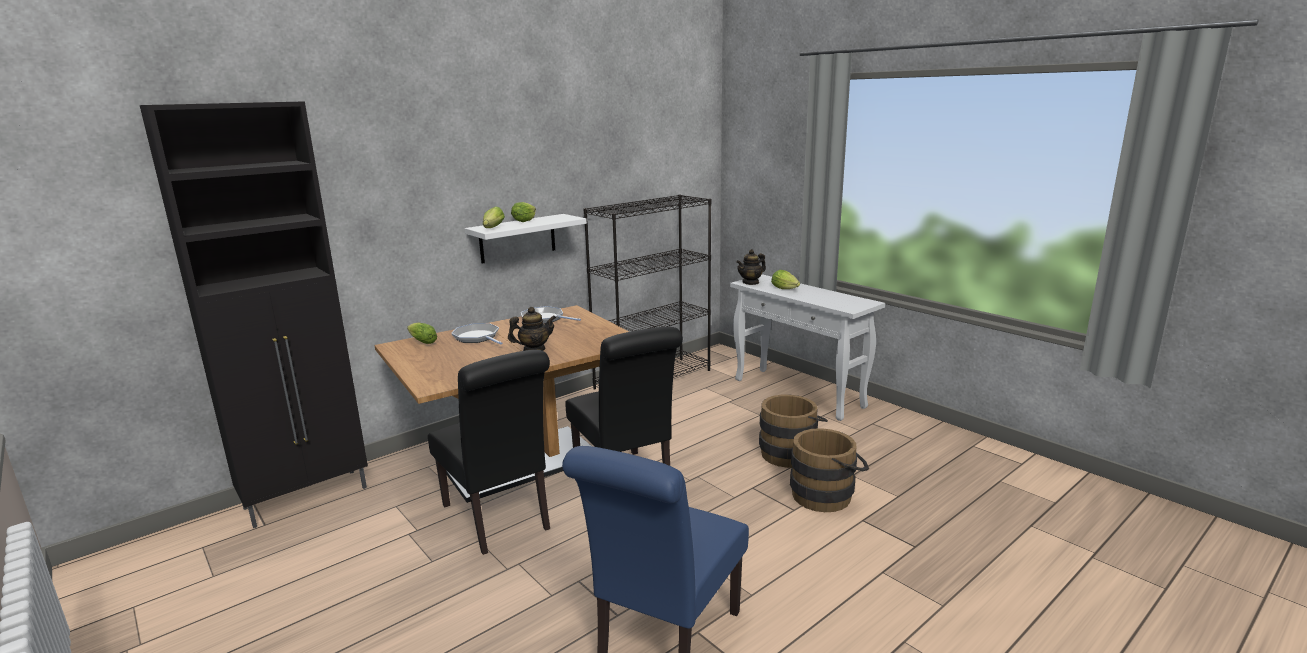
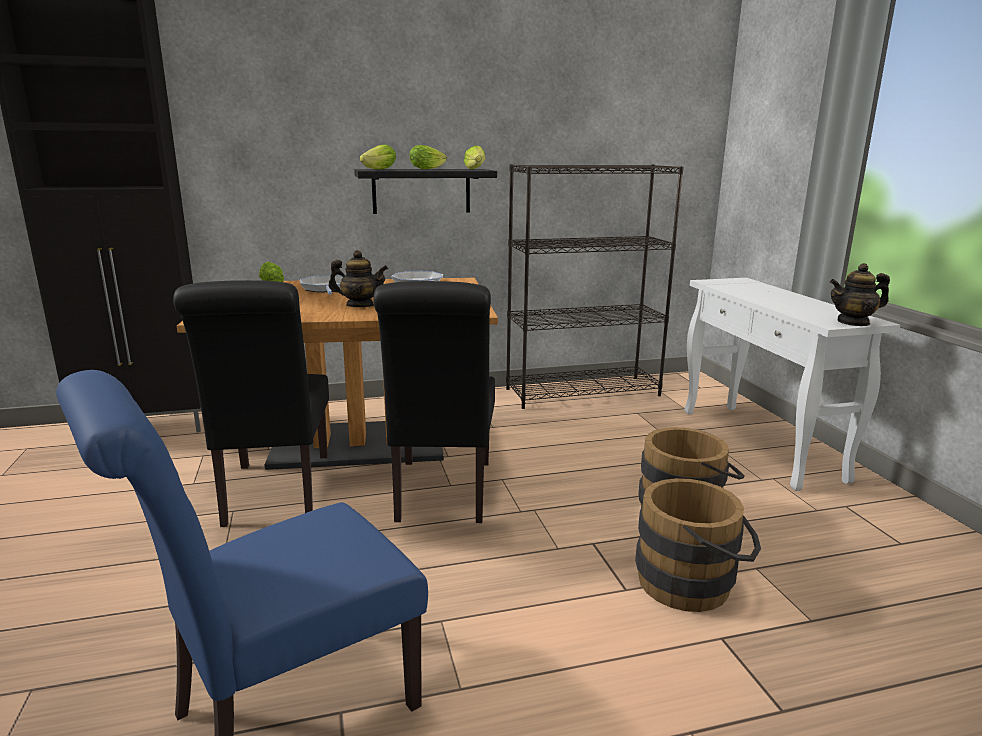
camera: 25 degrees right, 0 degrees up
white shelf [465,214,587,264] -> black shelf [354,169,497,214]
teapot [736,249,766,285] -> teapot moved to [830,263,890,326]
lettuce [771,270,800,289] -> lettuce moved to [464,145,485,169]

